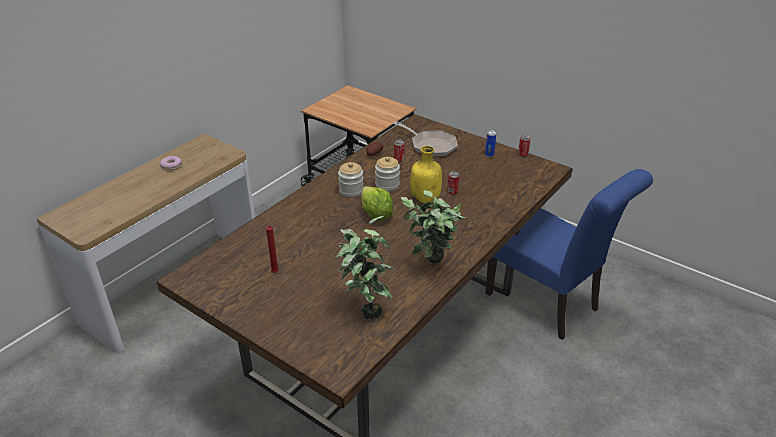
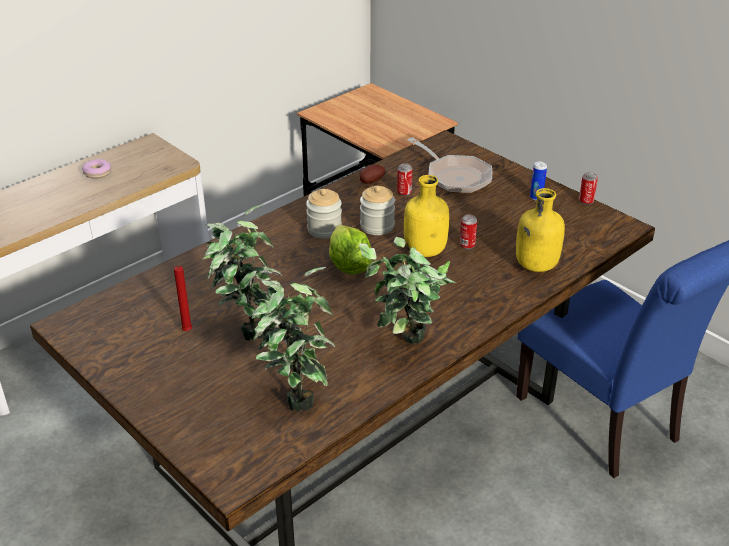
camera: 10 degrees right, 0 degrees up
none -> potted plant [202,204,282,341]
none -> yellow bottle [516,188,565,272]

